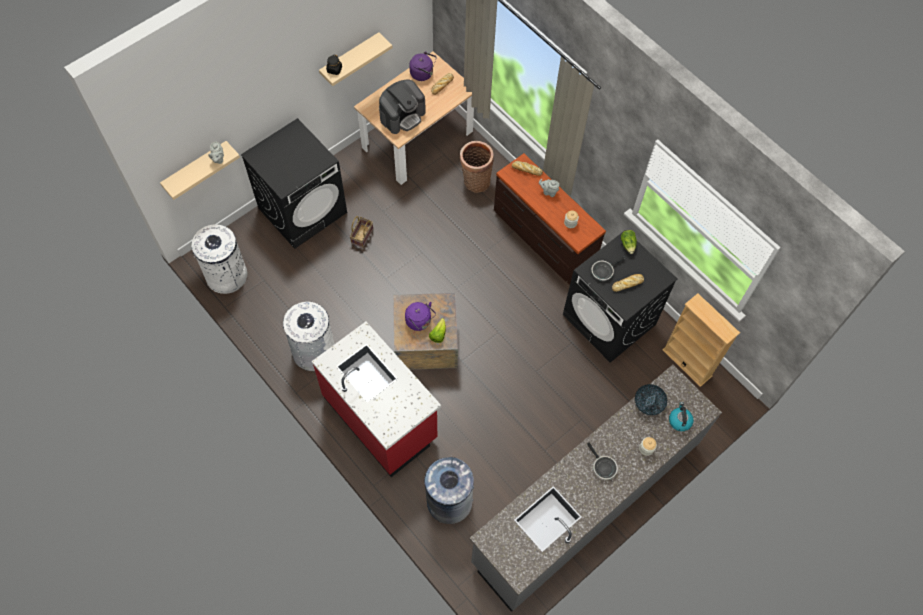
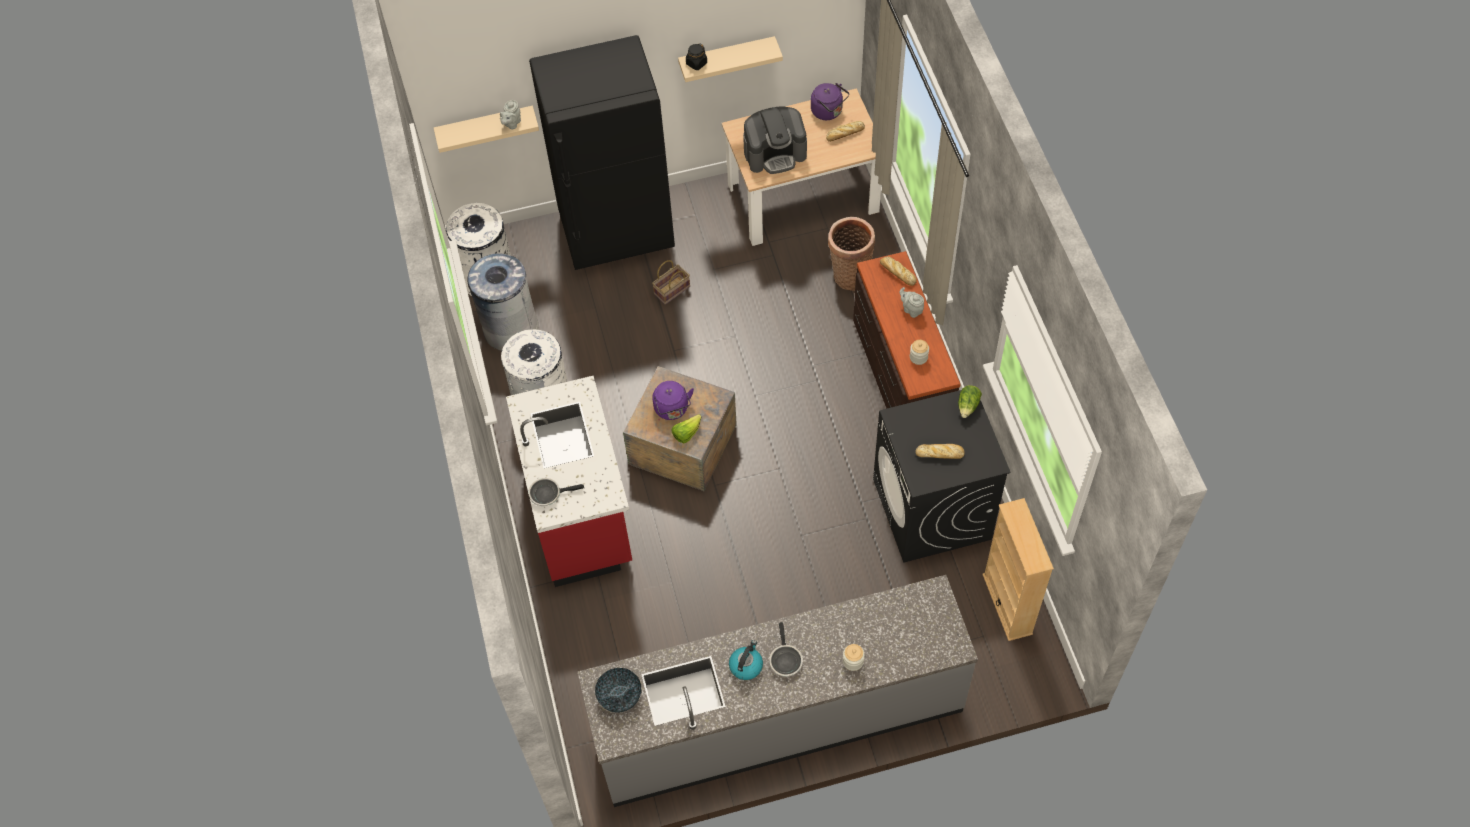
camera: 30 degrees right, 5 degrees down
black washing machine [241,118,347,249] -> black fridge [529,35,675,270]
grey trash can [424,455,474,524] -> grey trash can moved to [467,254,539,351]
frying pan [591,256,625,281] -> frying pan moved to [528,478,584,506]
bowl [635,384,667,415] -> bowl moved to [595,668,641,713]
kettle [669,402,694,431] -> kettle moved to [729,640,763,680]

